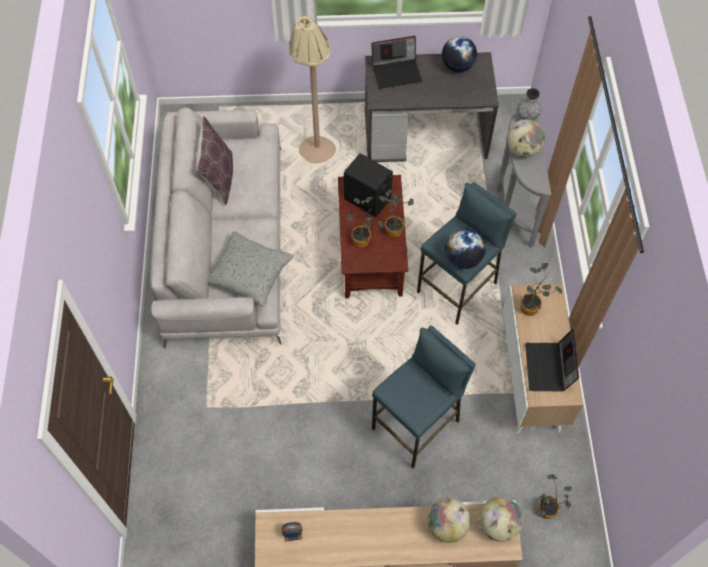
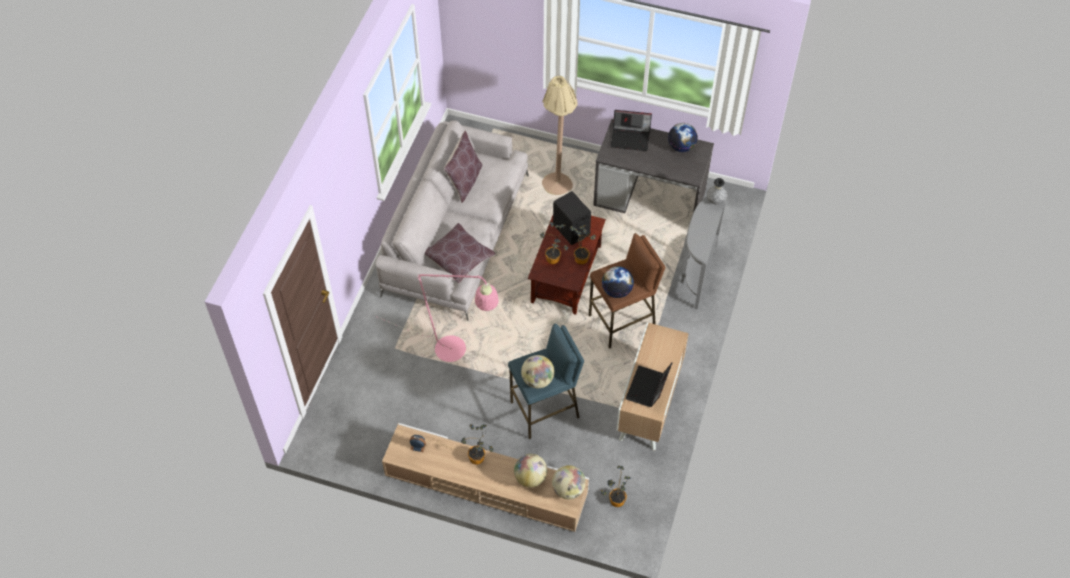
camera: 20 degrees right, 5 degrees down
grey pillow [208,231,294,307] -> brown pillow [425,223,496,283]
blue stool [417,182,517,324] -> brown stool [589,233,665,349]
globe [507,119,545,158] -> globe moved to [521,355,555,388]
potted plant [520,263,562,316] -> potted plant moved to [461,424,494,465]
none -> pink floor lamp [378,274,499,362]

